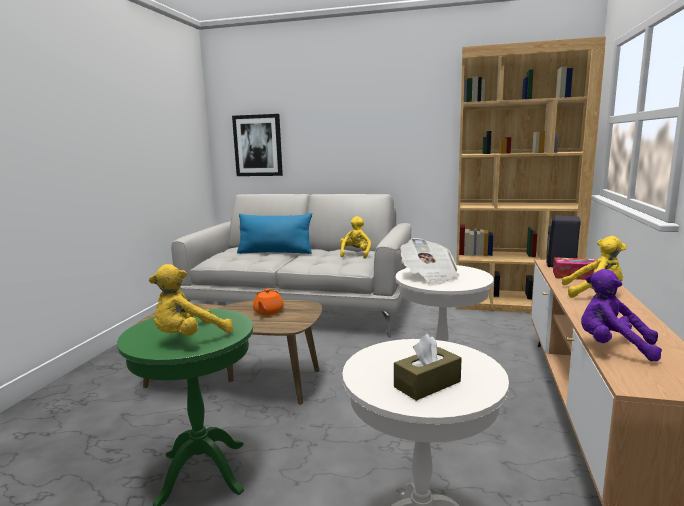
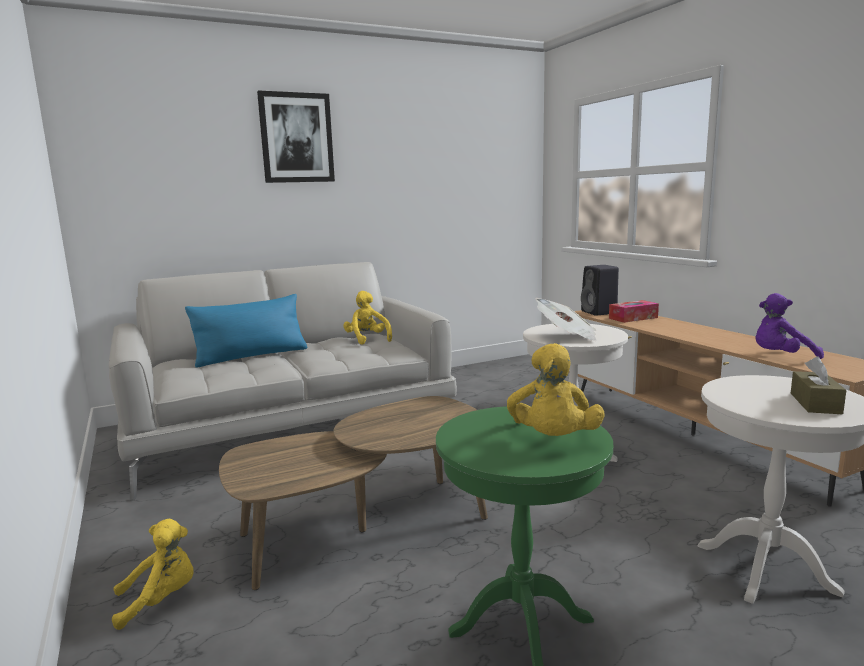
camera: 40 degrees left, 0 degrees up
picture [232,114,283,176] -> picture moved to [257,90,335,183]
orange teapot [253,289,284,315] -> none
brown bookcase [455,36,606,313] -> none
yellow plush toy [562,236,627,298] -> yellow plush toy moved to [112,518,193,630]

